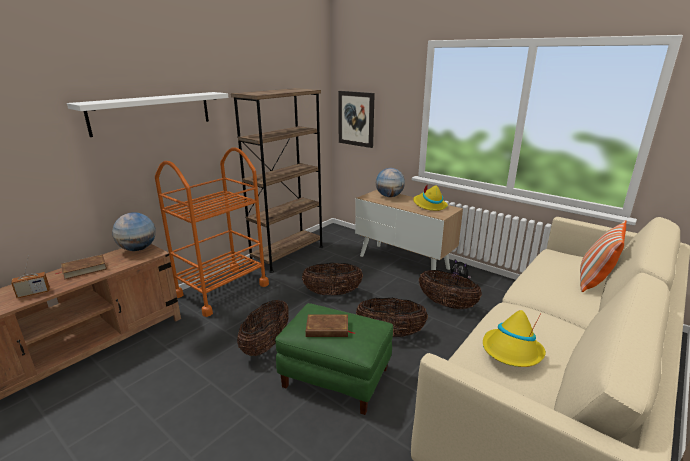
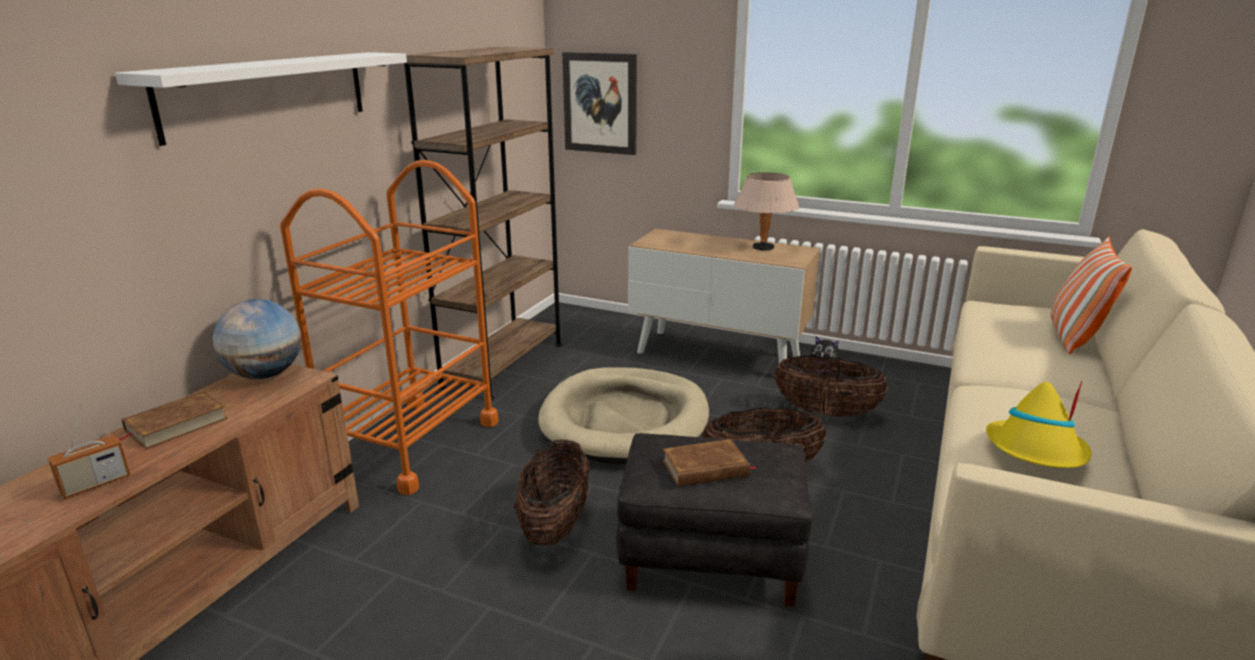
camera: 15 degrees left, 0 degrees up
green ottoman [275,303,393,415] -> black ottoman [616,433,812,607]
basket [302,263,363,295] -> beige dog bed [538,367,709,464]
globe [376,168,405,197] -> none
yellow hat [413,184,448,211] -> beige table lamp [734,172,799,251]

